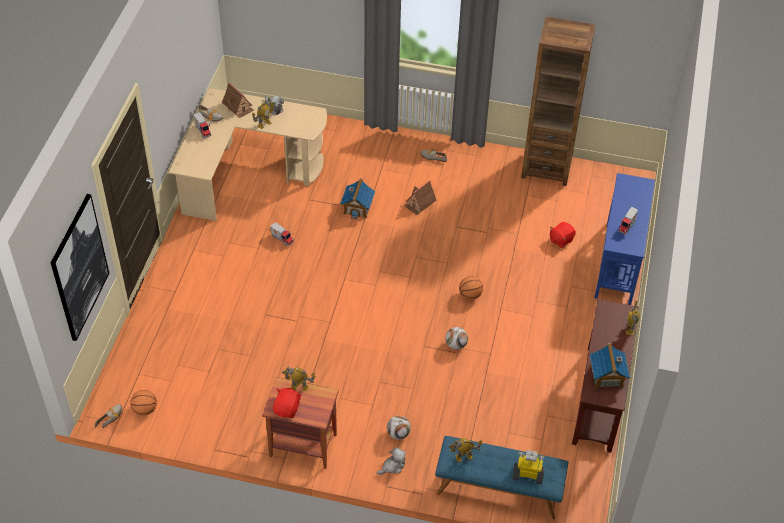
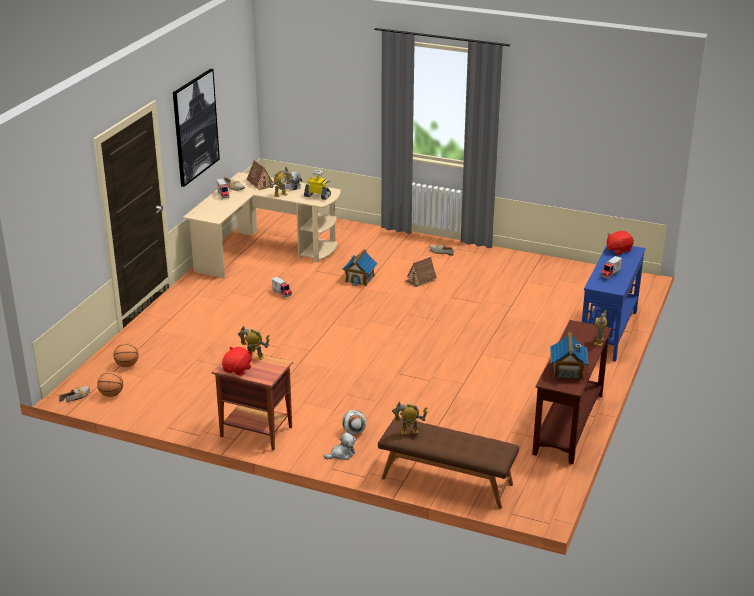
camera: 10 degrees right, 20 degrees down
picture [51,194,110,341] -> picture moved to [173,69,220,187]
blue bench [435,436,568,519] -> brown bench [378,418,519,509]
football [445,327,468,350] -> none
basketball [459,276,483,300] -> basketball moved to [113,343,139,367]
toy robot [512,450,545,484] -> toy robot moved to [304,170,331,200]
brown bookcase [521,17,595,186] -> none
red plush toy [550,222,576,248] -> red plush toy moved to [607,231,634,255]

